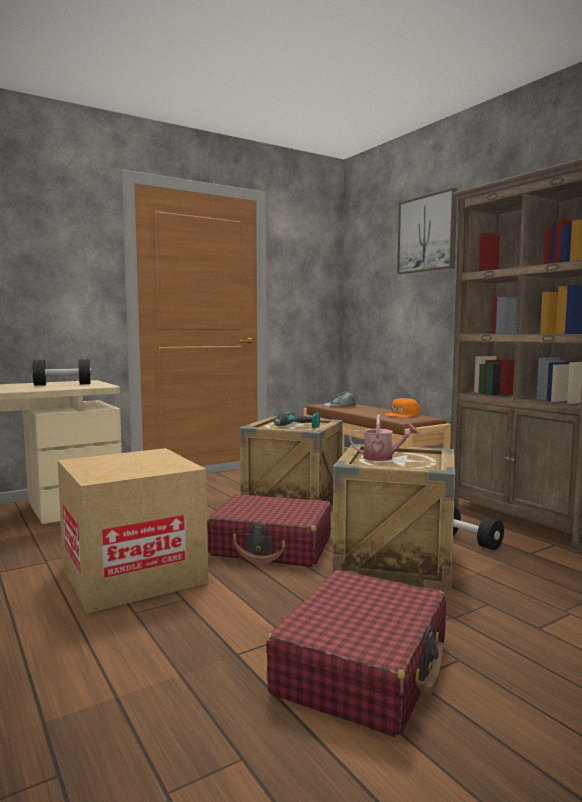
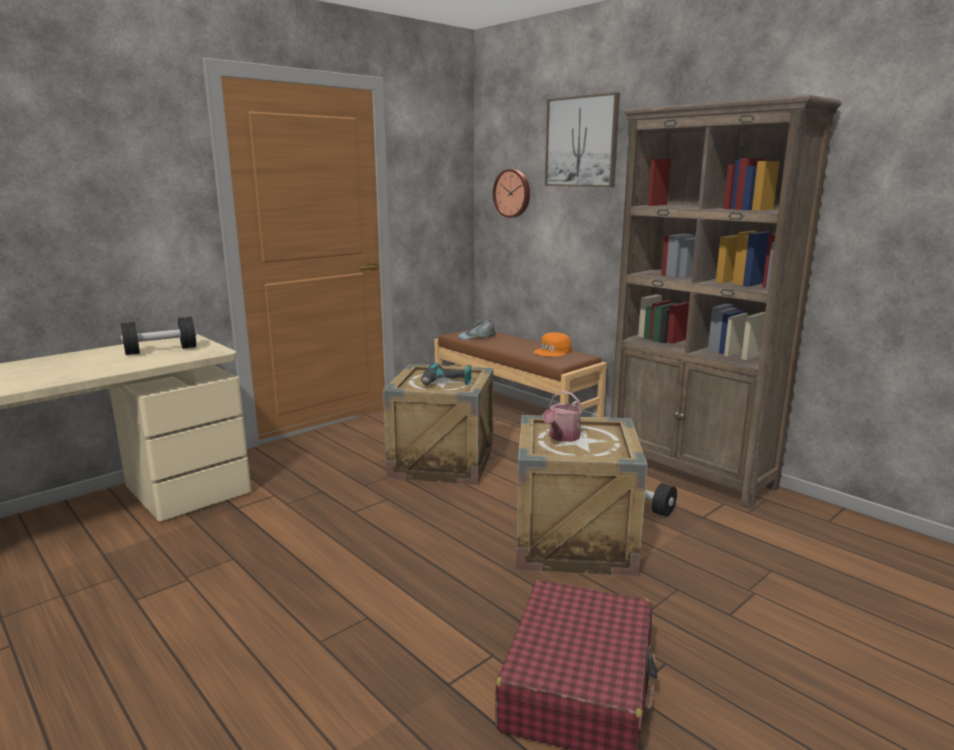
camera: 10 degrees left, 10 degrees up
cardboard box [57,448,208,614] -> none
red suitcase [207,494,331,567] -> none
watering can [349,414,420,461] -> watering can turned 120 degrees clockwise [542,391,583,442]
none -> wall clock [493,169,530,218]

